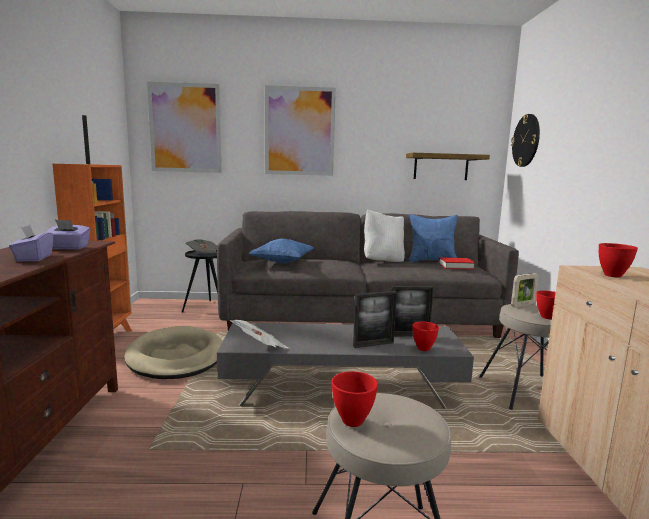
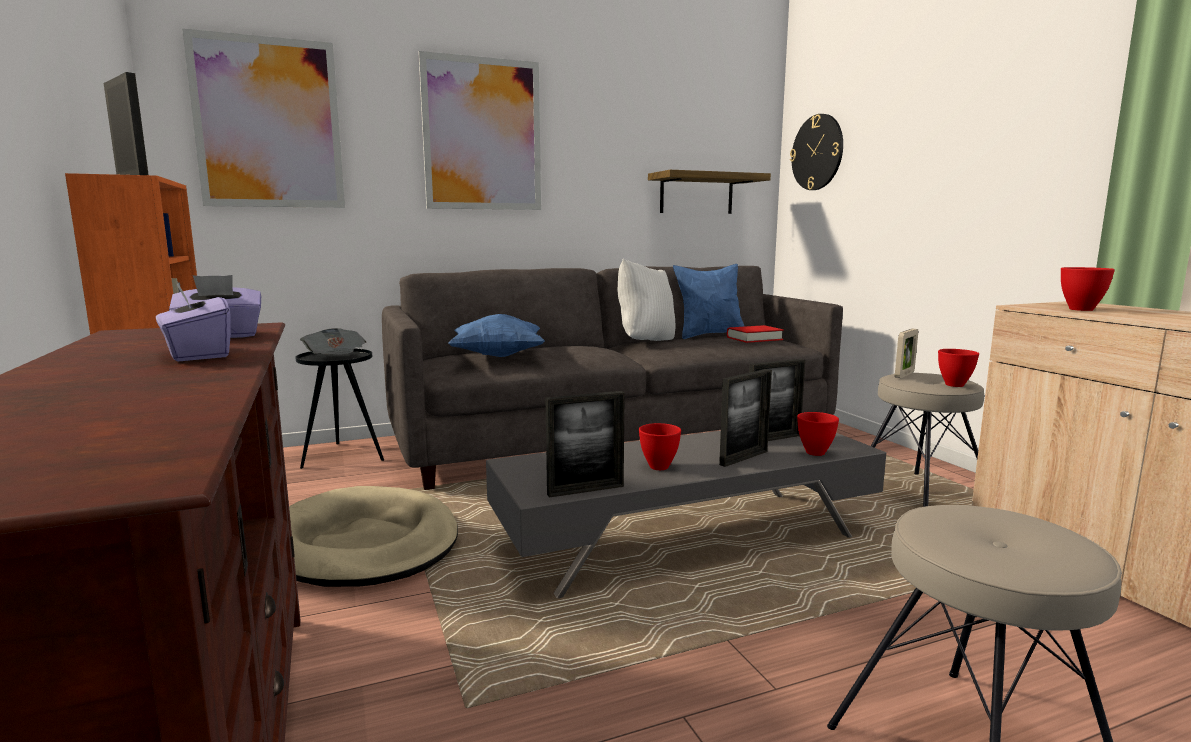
camera: 20 degrees left, 0 degrees up
newspaper [230,320,289,348] -> picture frame [545,391,625,497]
red bowl [332,371,378,427] -> red bowl moved to [639,423,681,470]

